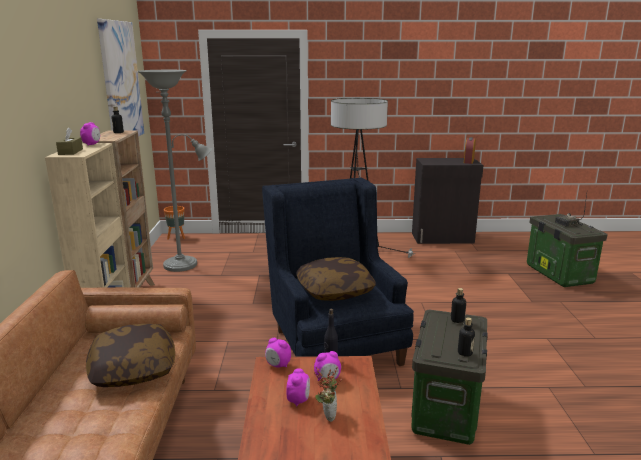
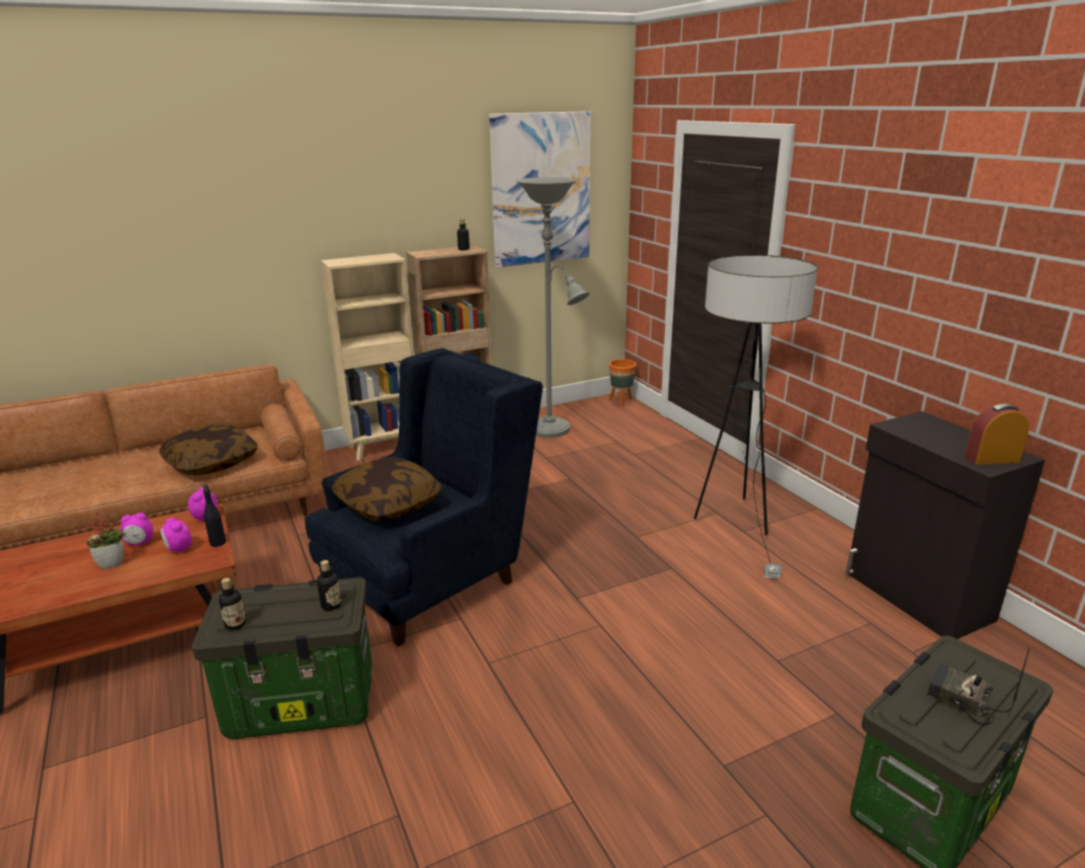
camera: 65 degrees right, 5 degrees up
brown tissue box [56,127,83,155] -> none
alarm clock [80,122,100,145] -> none

